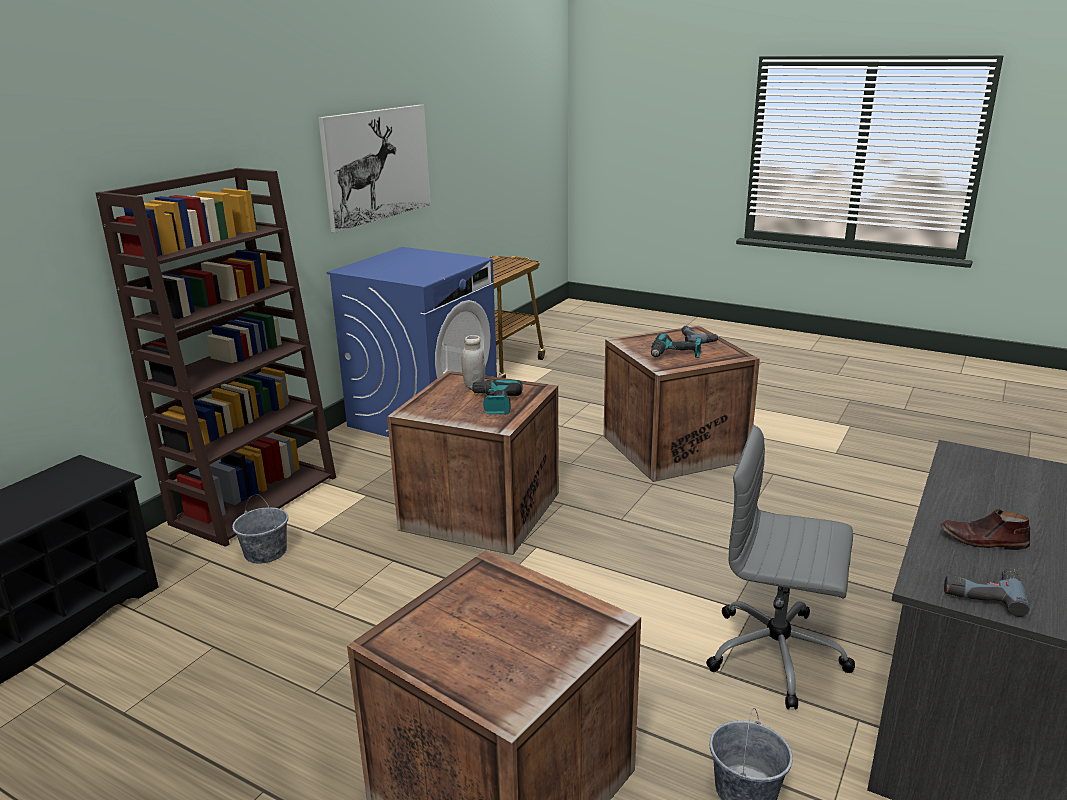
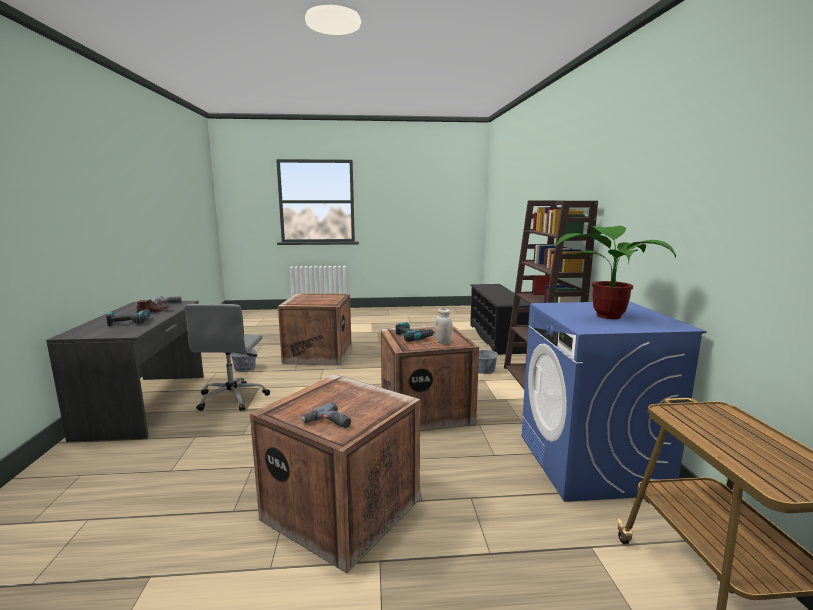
camera: 145 degrees right, 10 degrees down
picture [318,105,430,232] -> none
power drill [651,333,701,358] -> power drill moved to [106,309,151,326]
grey office chair [706,425,855,709] -> grey office chair turned 105 degrees clockwise [184,304,270,411]
none -> potted plant [554,226,676,319]

